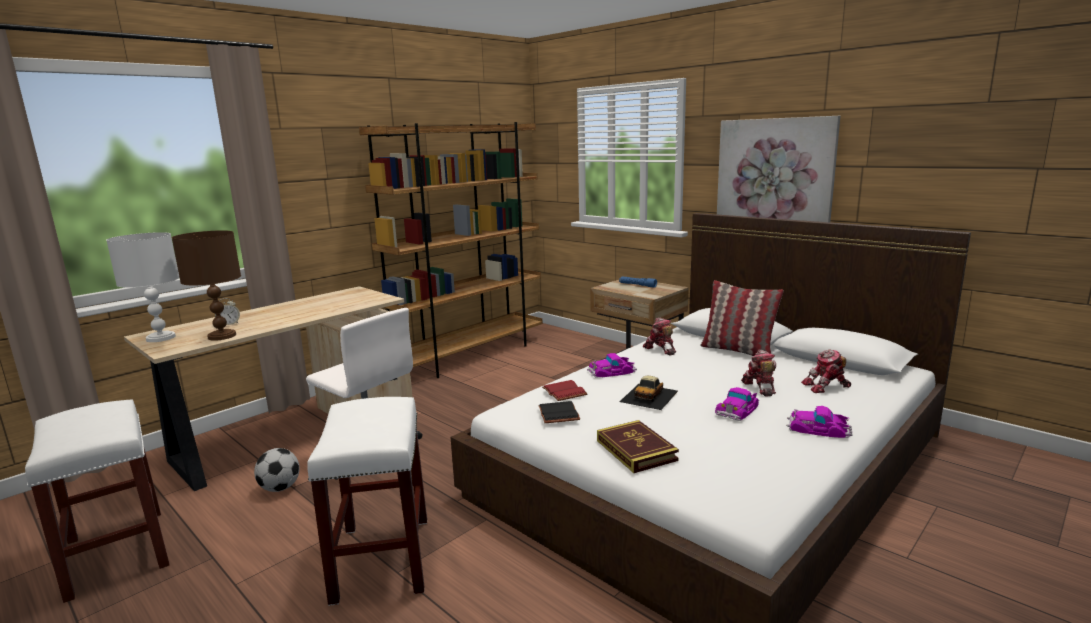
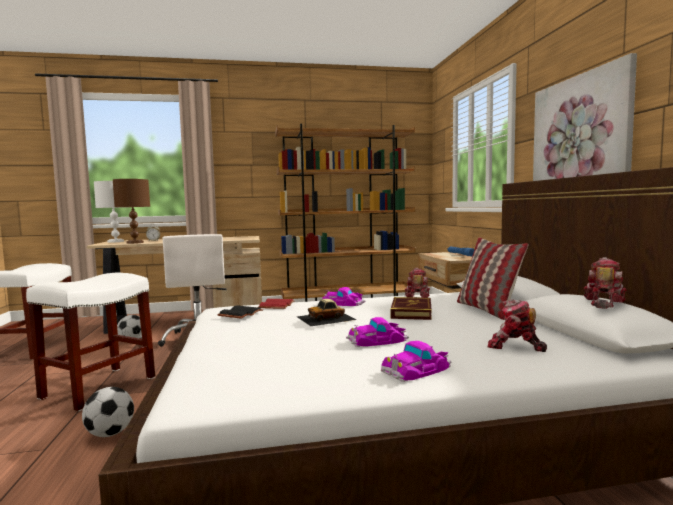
camera: 35 degrees right, 10 degrees down
book [597,420,679,473] -> book moved to [390,297,432,320]
toy robot [741,350,776,396] -> toy robot moved to [584,257,626,309]
toy car [786,406,853,438] -> toy car turned 90 degrees counterclockwise [381,341,451,382]
none -> football [82,387,134,437]

